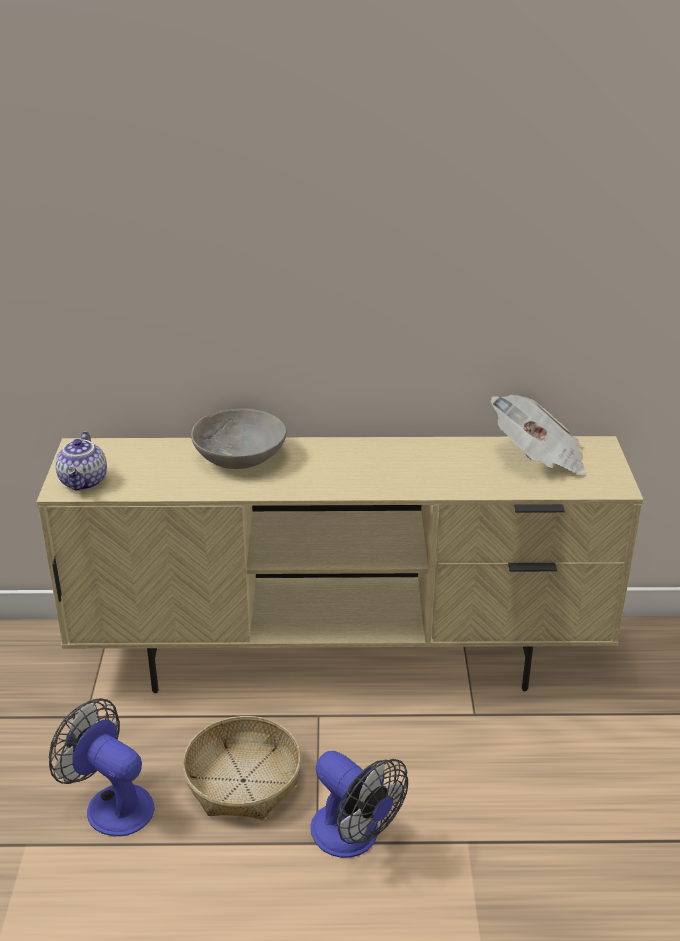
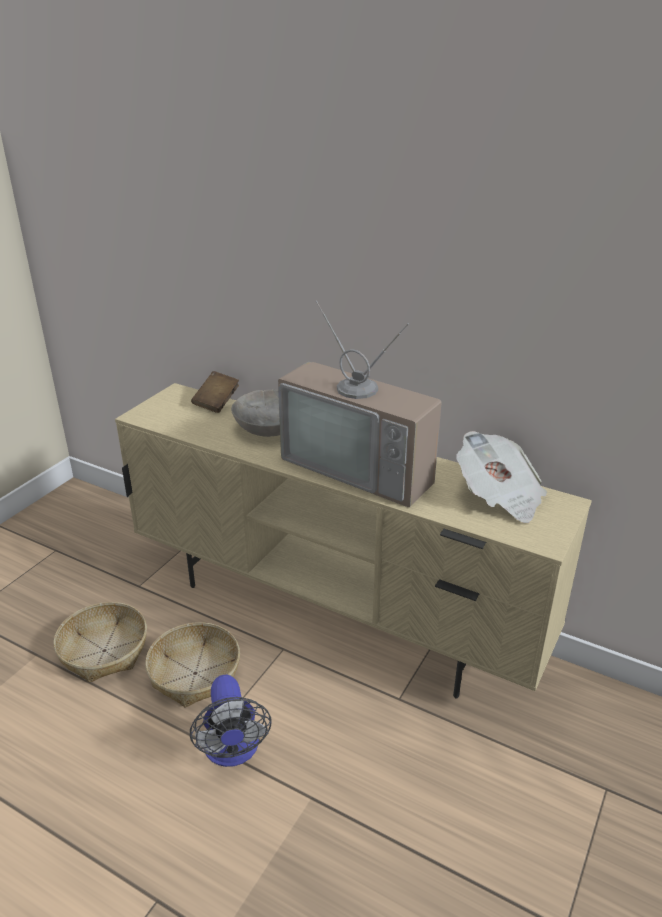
camera: 30 degrees right, 0 degrees up
fan [49,698,155,836] -> basket [54,602,147,683]
teapot [55,431,107,491] -> none
none -> brown book [191,371,239,413]
none -> television [278,301,442,507]

